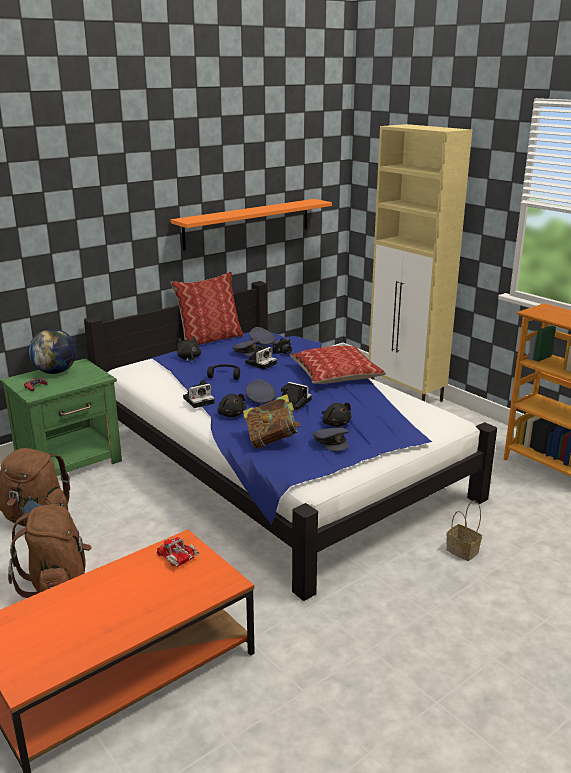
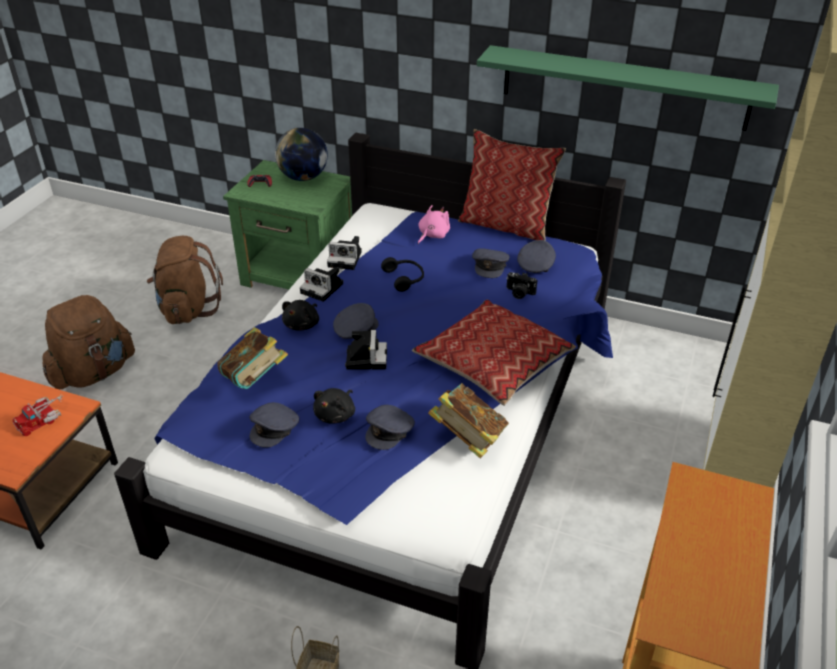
camera: 60 degrees right, 15 degrees up
toy truck [157,537,199,567] -> toy truck turned 150 degrees counterclockwise [13,394,63,436]
orange shelf [171,199,332,251] -> green shelf [477,45,779,131]
black plush toy [177,336,201,363] -> pink plush toy [418,205,450,245]
camera [245,345,277,370] -> camera moved to [327,236,362,270]
none -> grey cap [365,405,415,450]
none -> book [428,383,509,459]

